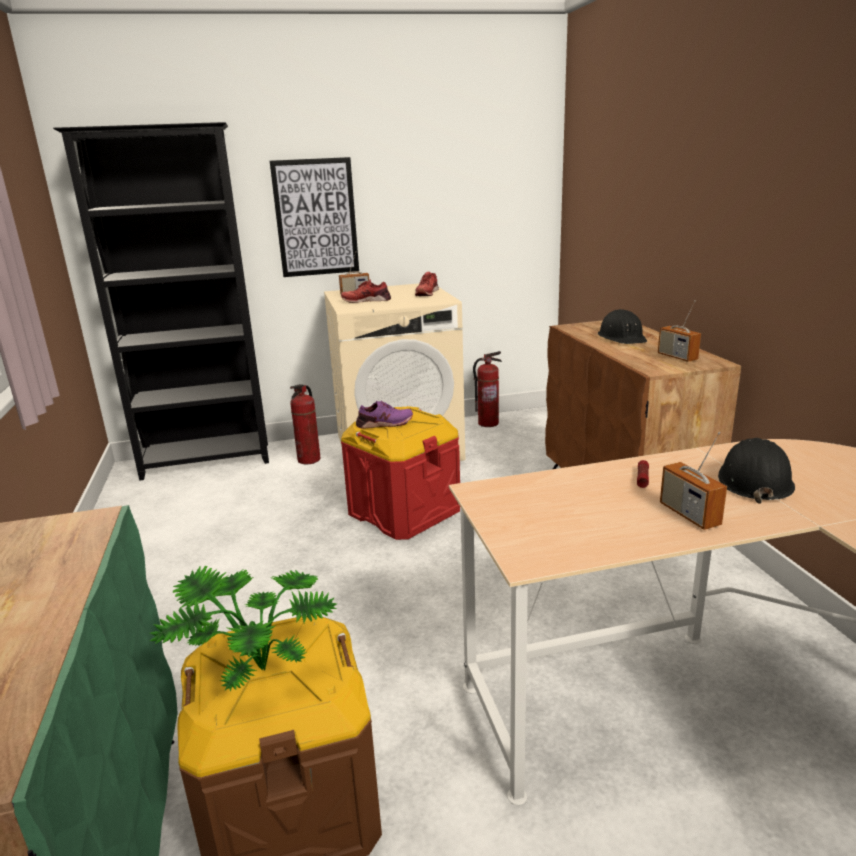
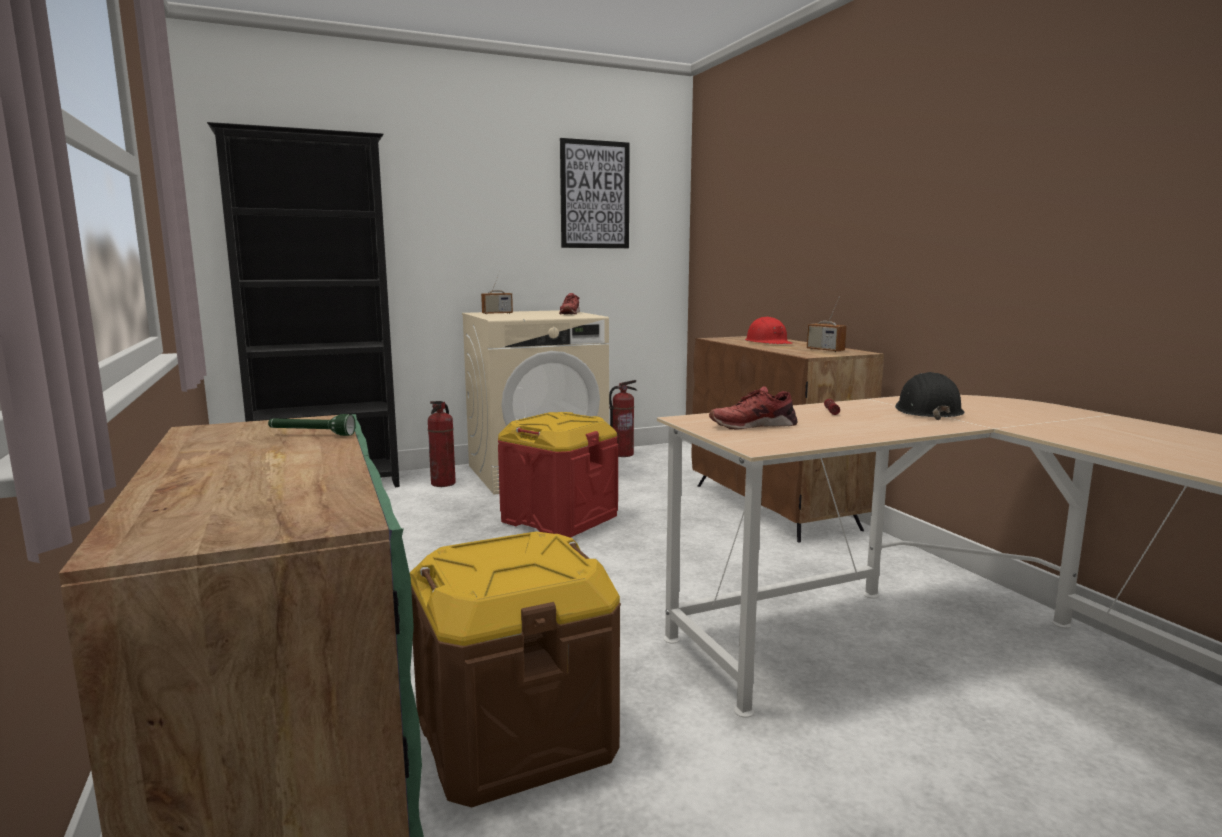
camera: 10 degrees left, 10 degrees down
potted plant [150,566,338,691] -> none
picture [270,157,359,277] -> picture moved to [560,138,630,248]
red shoe [341,279,391,303] -> red shoe moved to [709,386,797,430]
purple shoe [356,401,413,429] -> none
black hard hat [598,309,647,344] -> red hard hat [745,317,793,344]
radio [660,432,727,530] -> none
none -> green flashlight [268,414,356,436]

